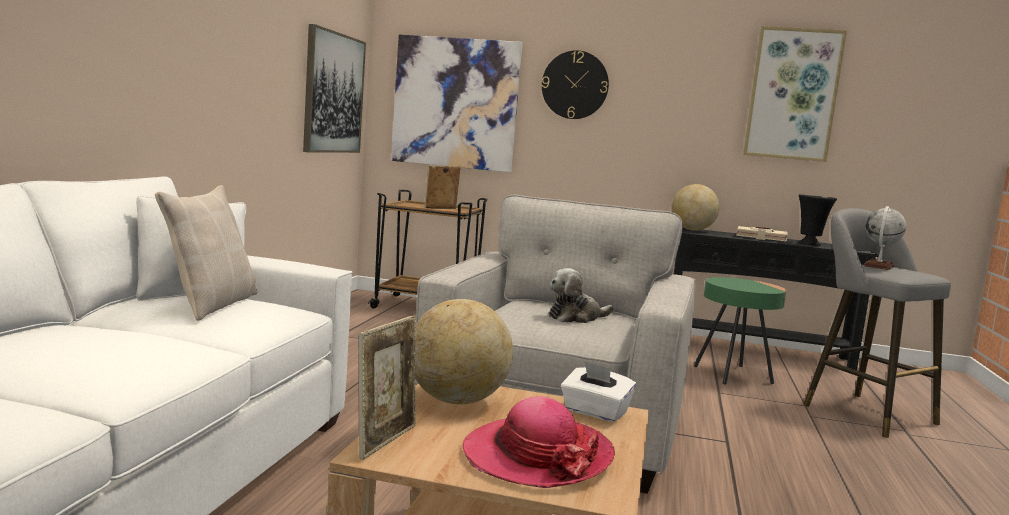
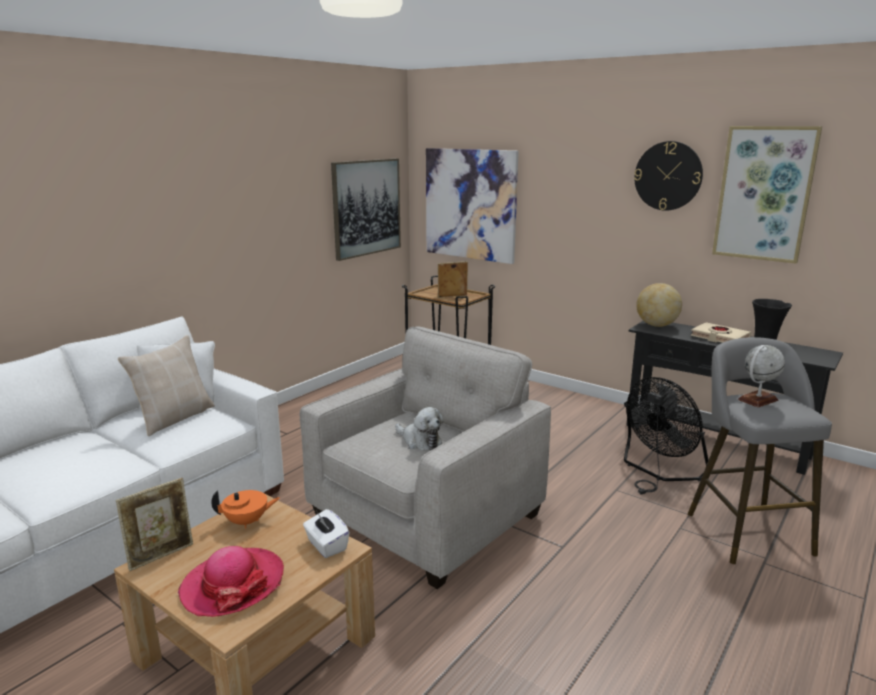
camera: 25 degrees right, 10 degrees up
globe [415,299,513,404] -> orange teapot [211,490,280,529]
wall clock [542,50,609,119] -> wall clock moved to [634,141,703,211]
plush toy [549,268,613,323] -> plush toy turned 135 degrees counterclockwise [395,407,443,451]
green side table [694,277,787,385] -> black fan [624,377,708,495]

